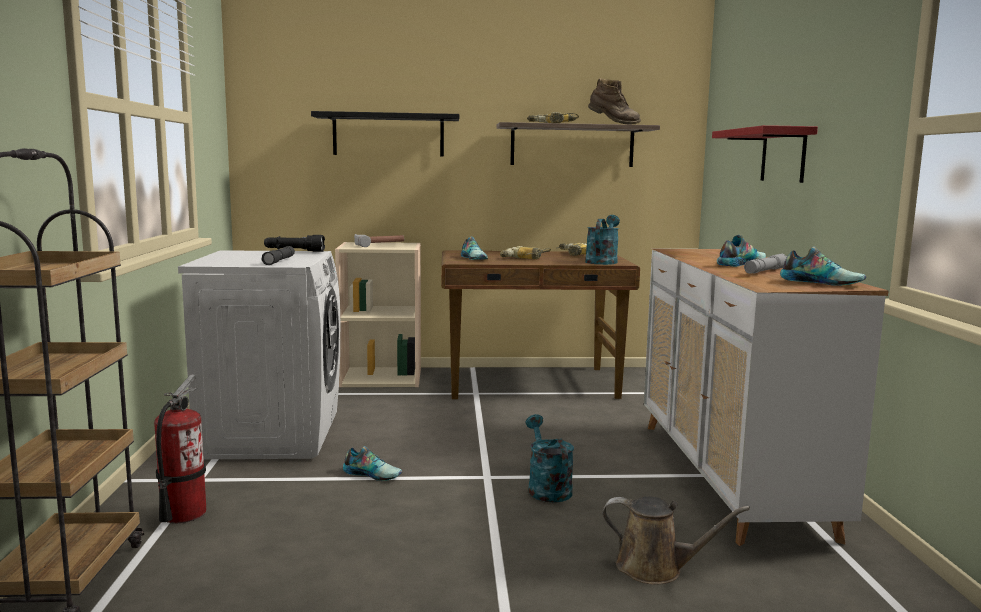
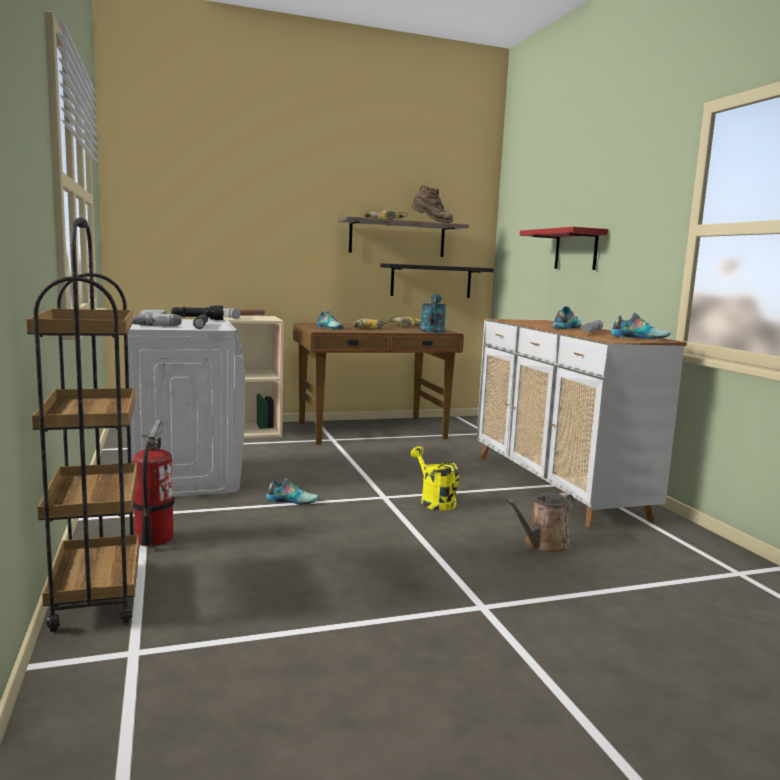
camera: 15 degrees left, 0 degrees up
black shelf [311,111,459,157] -> black shelf moved to [380,263,494,298]
turquoise watering can [525,414,574,503] -> yellow watering can [411,446,459,511]
brown watering can [602,496,750,585] -> brown watering can turned 135 degrees clockwise [506,492,574,553]
none -> power drill [133,309,182,326]

